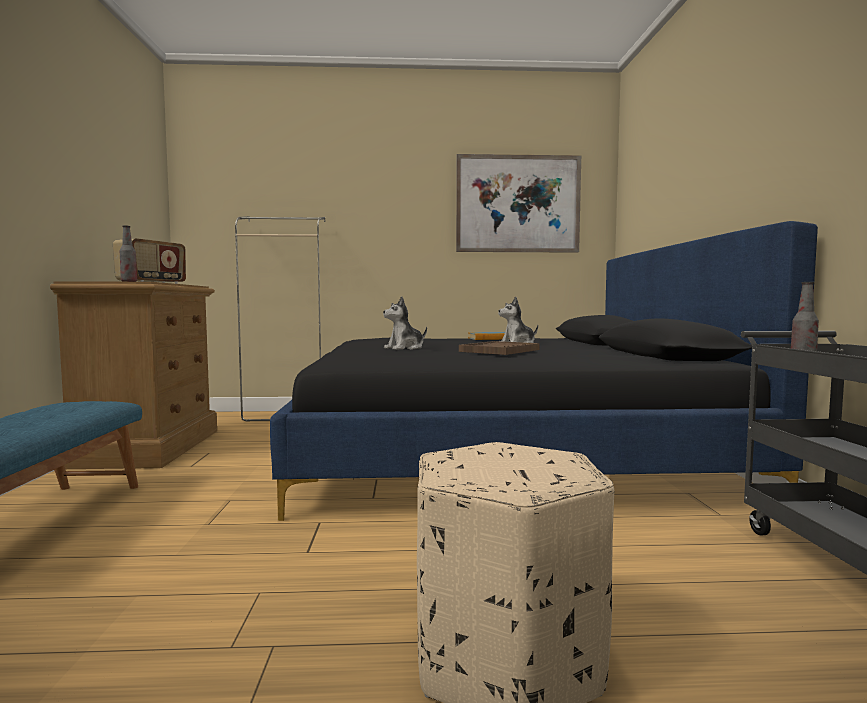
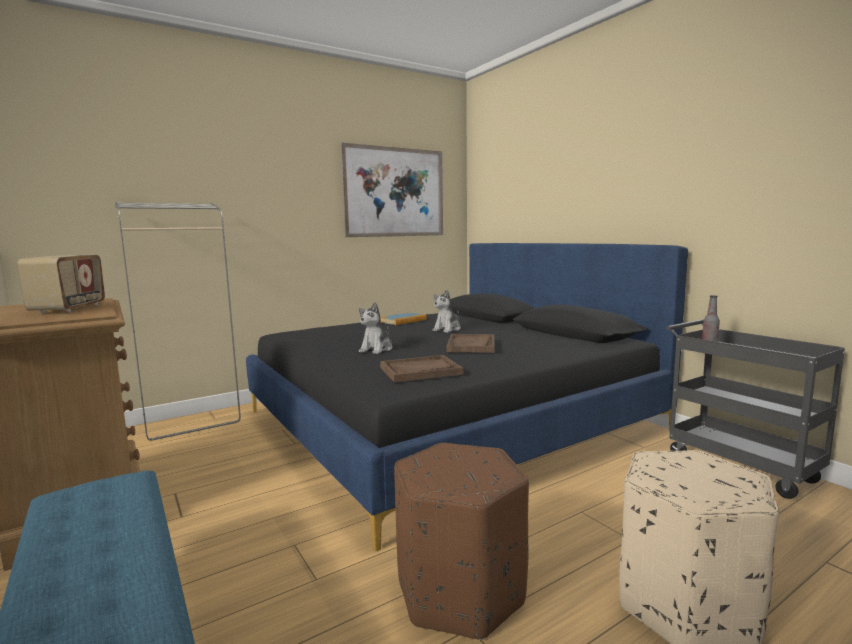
camera: 30 degrees left, 5 degrees up
bottle [120,225,137,282] -> none
none -> brown tray [380,355,463,382]
none -> brown ottoman [394,443,529,640]

